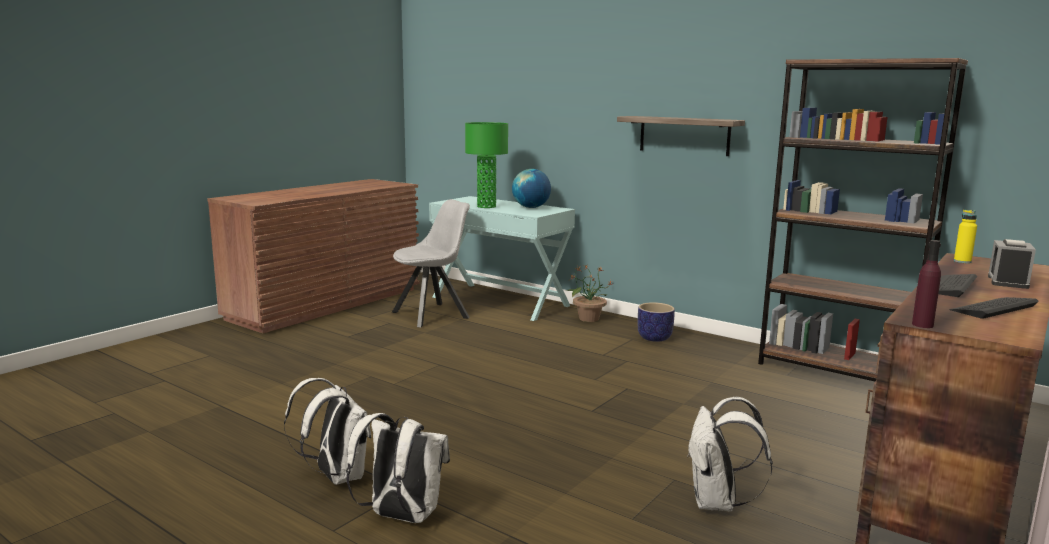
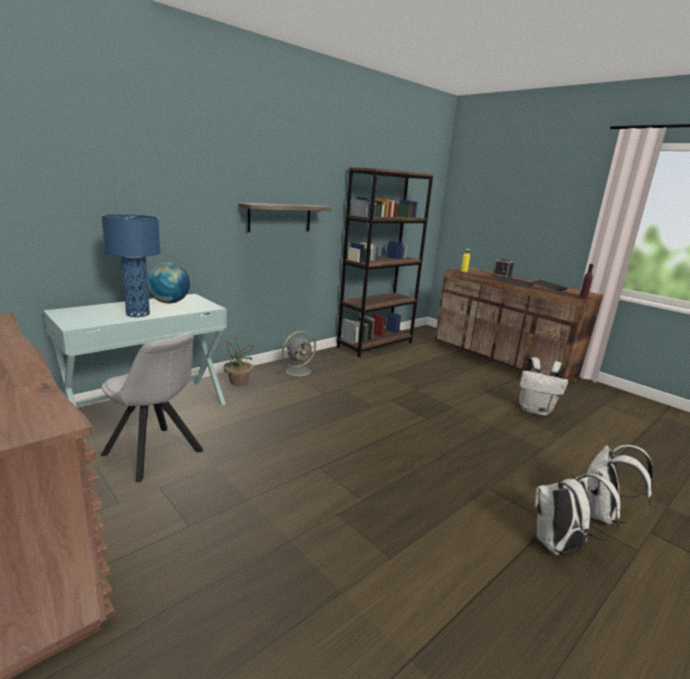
camera: 80 degrees left, 5 degrees up
grey chair [392,199,470,328] -> grey chair turned 150 degrees clockwise [101,332,203,482]
green table lamp [465,122,508,208] -> blue table lamp [101,214,160,317]
planter [638,302,675,342] -> grey fan [278,331,318,378]

